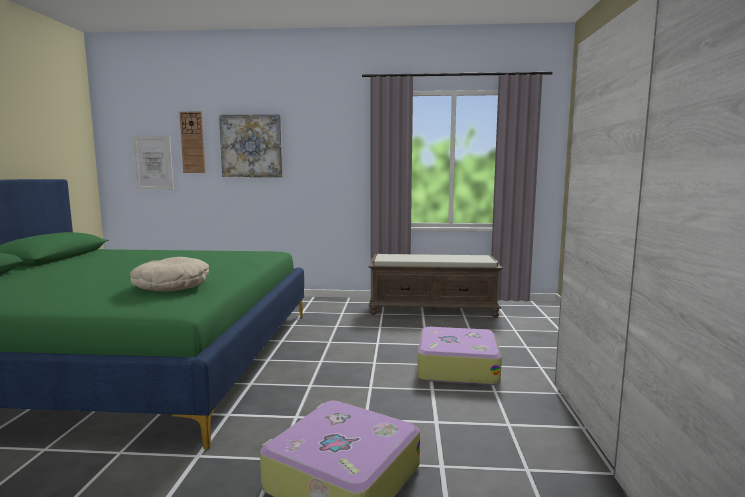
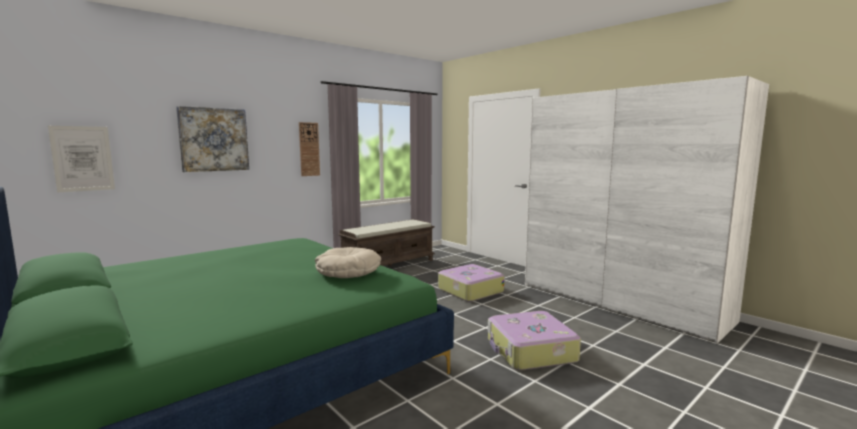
camera: 45 degrees left, 0 degrees up
wall clock [179,112,206,173] -> wall clock moved to [299,122,320,176]

